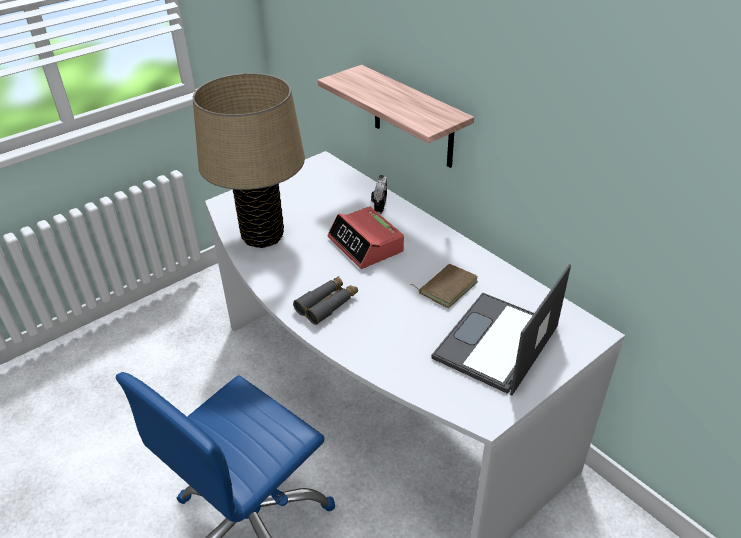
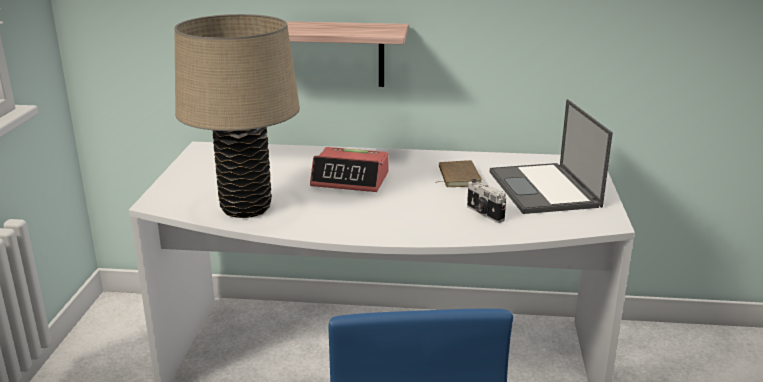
camera: 45 degrees left, 15 degrees down
grey binoculars [293,276,358,325] -> none
camera [371,175,387,214] -> camera moved to [467,179,506,223]

